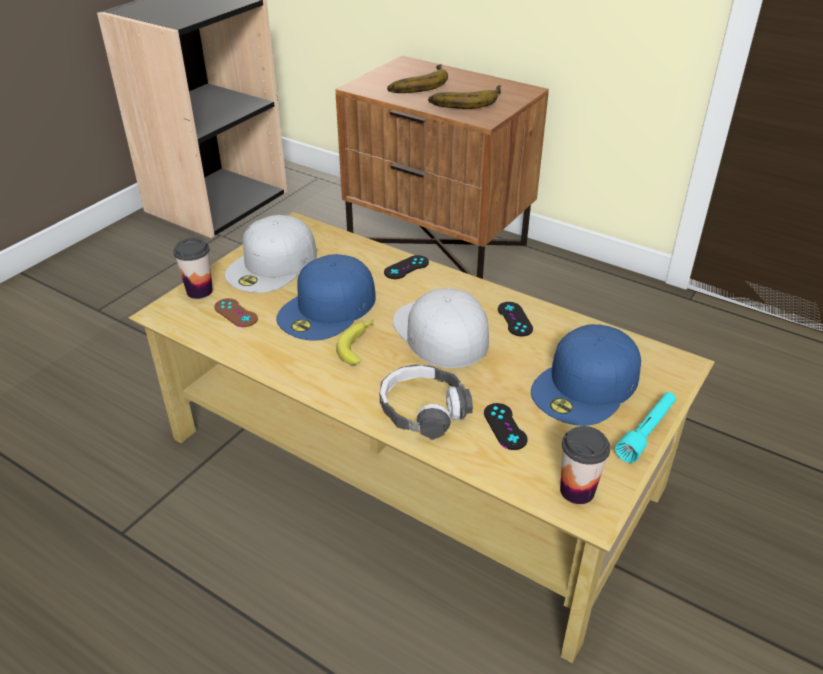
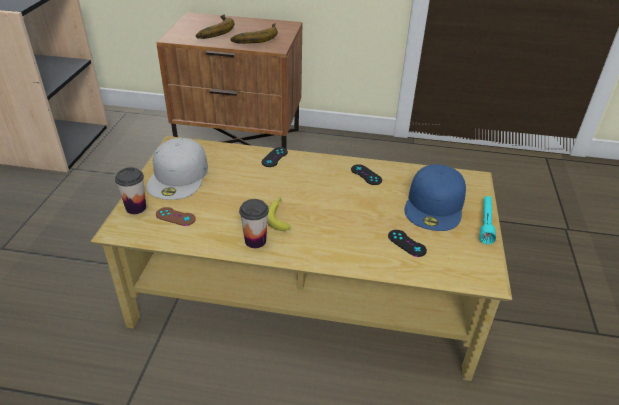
camera: 25 degrees left, 0 degrees up
blue cap [276,254,376,341] -> none
headphones [379,364,473,440] -> none
white cap [393,288,489,368] -> none
cup [560,426,611,504] -> cup moved to [239,199,269,248]

